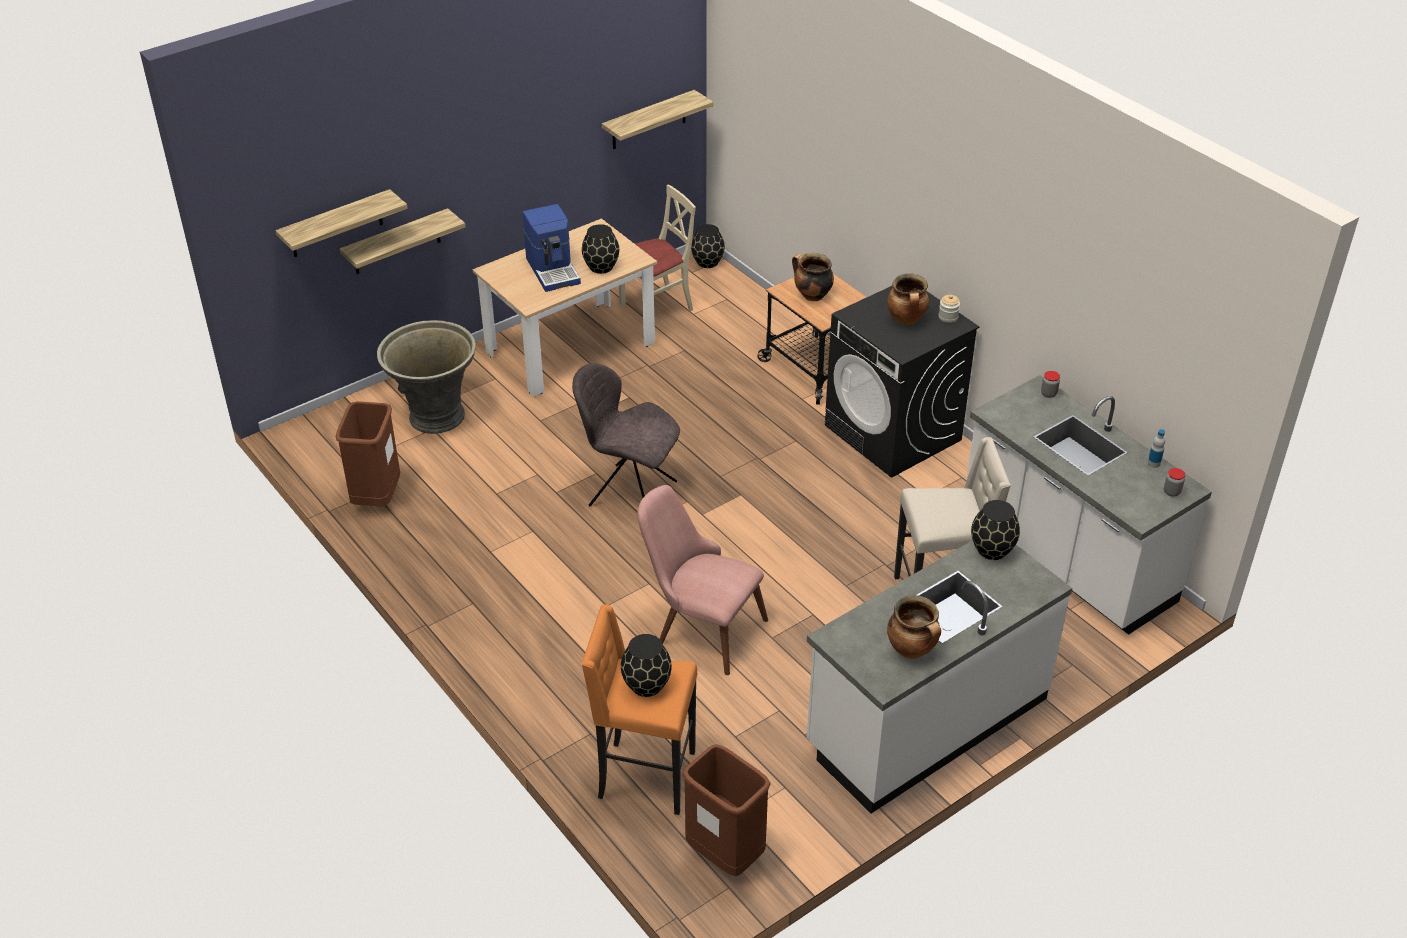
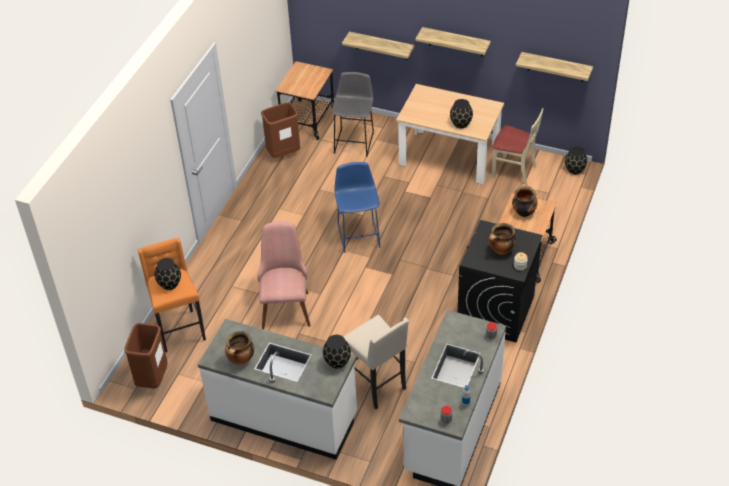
camera: 60 degrees right, 5 degrees up
shelf [275,189,408,257] -> shelf moved to [416,27,491,56]
grey planter [377,320,476,434] -> grey stool [332,72,374,157]
coffee machine [523,204,581,292] -> none
grey chair [572,363,680,507] -> blue stool [335,162,381,253]
none -> cart [276,61,334,140]

